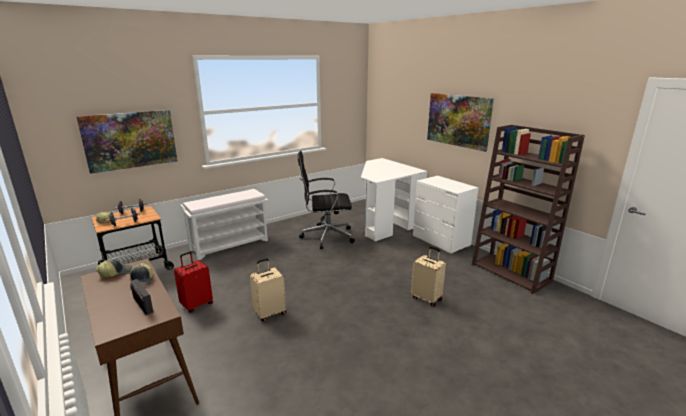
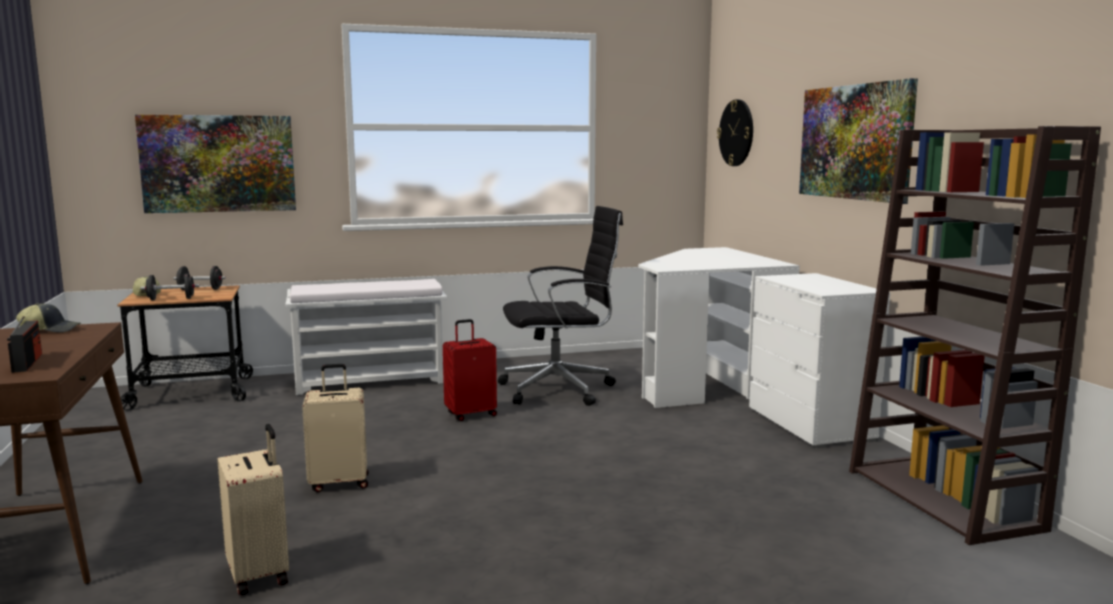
camera: 20 degrees right, 10 degrees down
cap [130,264,153,288] -> none
red suitcase [174,252,213,313] -> red suitcase moved to [443,319,497,421]
black office chair [298,151,355,249] -> black office chair turned 150 degrees clockwise [498,206,623,406]
beige suitcase [411,246,446,307] -> beige suitcase moved to [217,424,289,595]
none -> wall clock [717,100,753,166]

